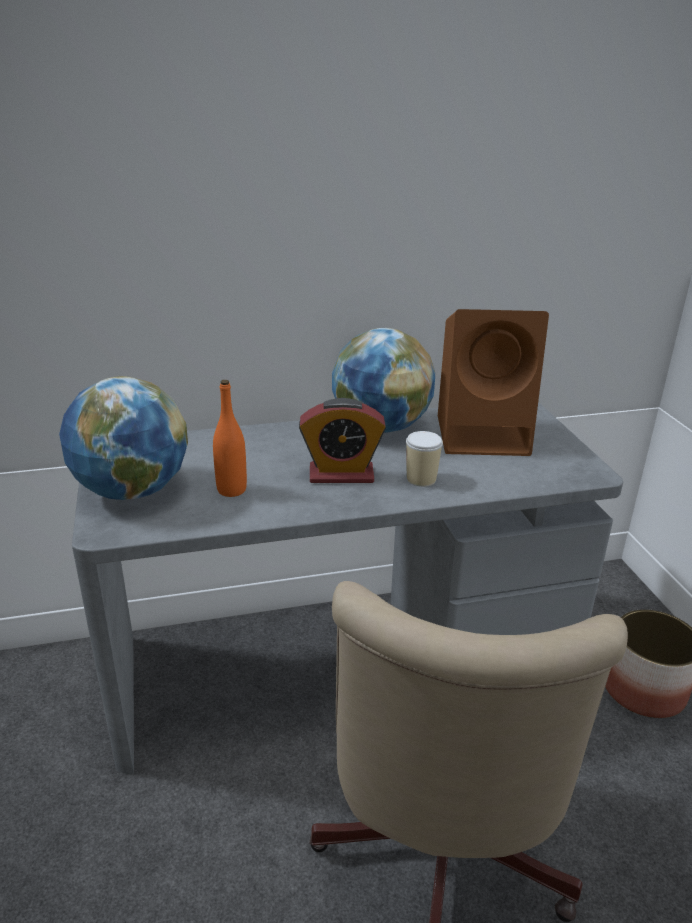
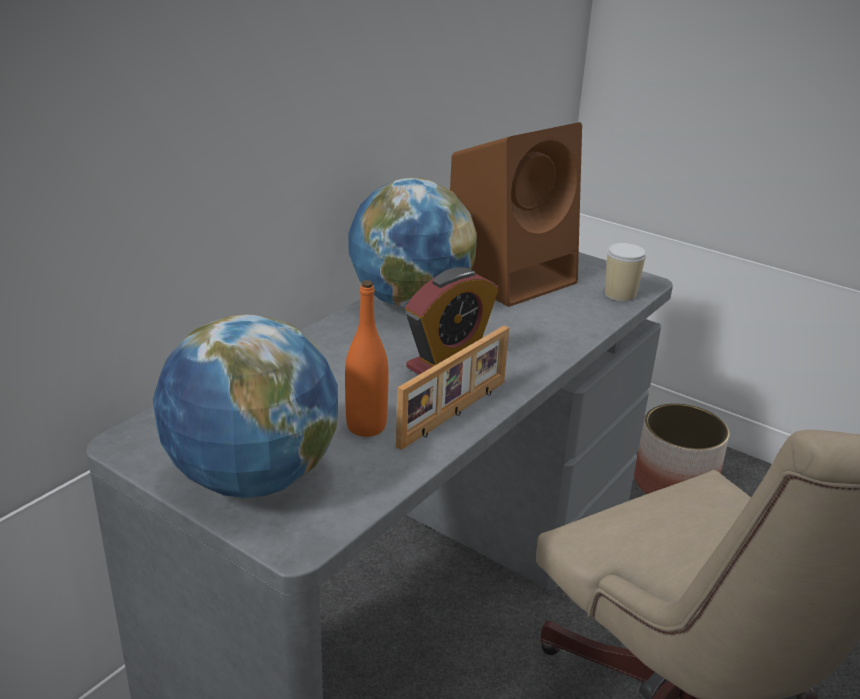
camera: 40 degrees left, 0 degrees up
cup [406,431,443,487] -> cup moved to [605,243,646,301]
none -> picture frame [396,326,509,450]

